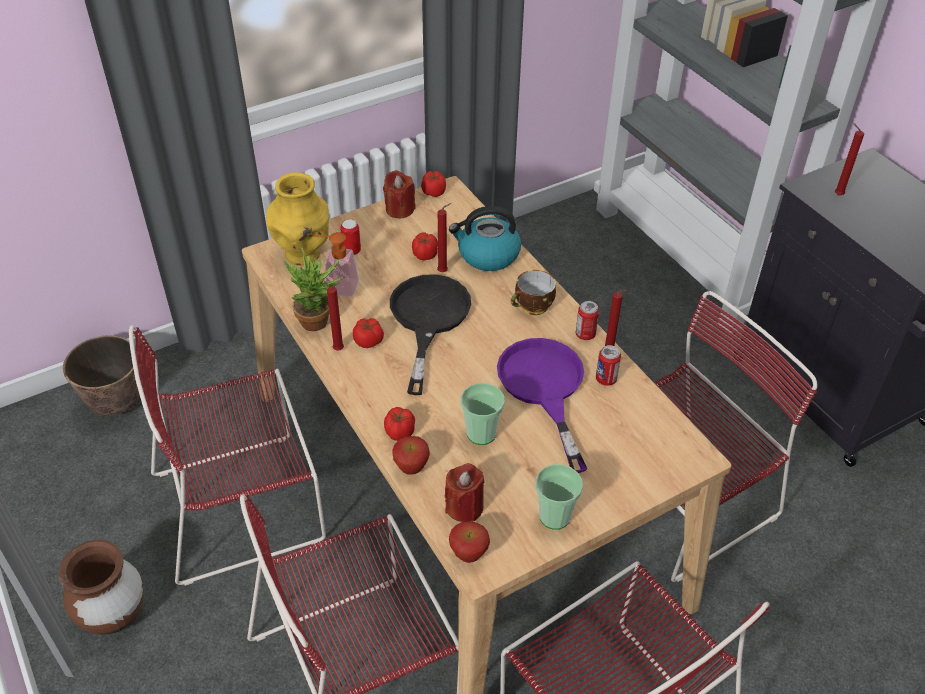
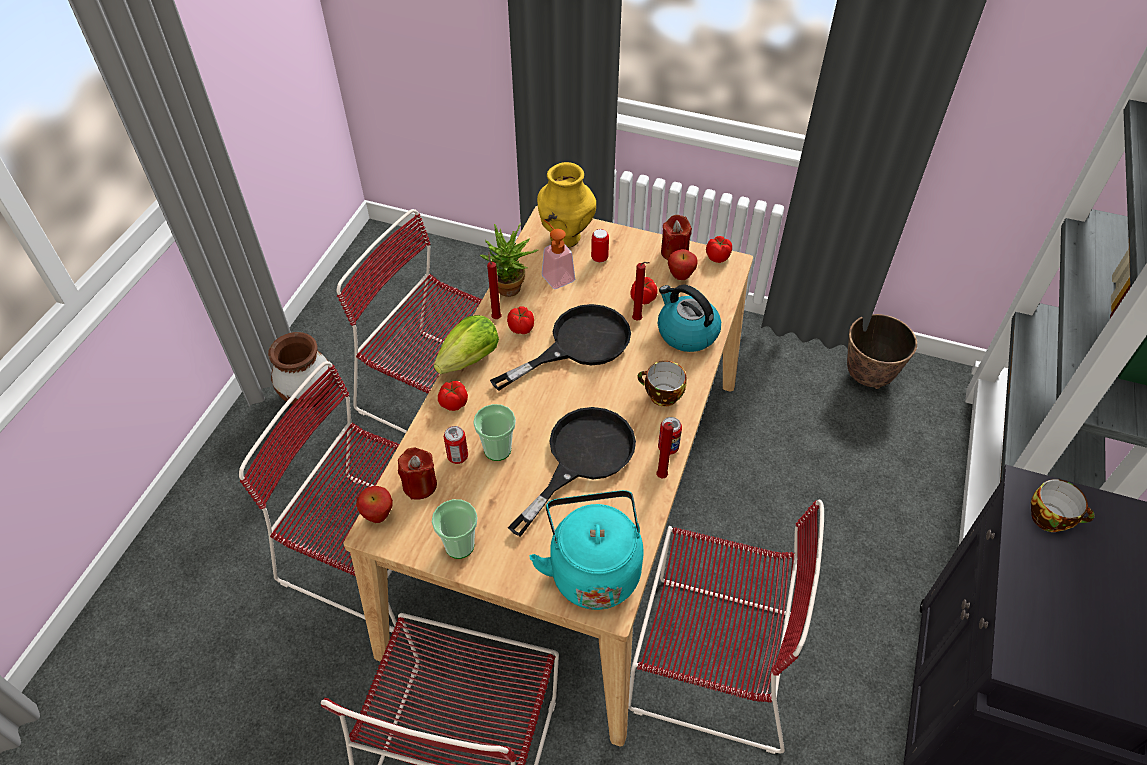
camera: 50 degrees right, 5 degrees up
planter [63,335,139,416] -> planter moved to [847,314,917,389]
apple [392,436,430,475] -> apple moved to [668,249,698,280]
purple frying pan [497,338,587,473] -> black frying pan [508,407,636,537]
can [596,345,621,386] -> can moved to [444,426,468,464]
red candle [835,123,864,195] -> cup [1031,479,1095,532]
none -> lettuce [434,315,499,374]
none -> turquoise kettle [529,490,643,610]

